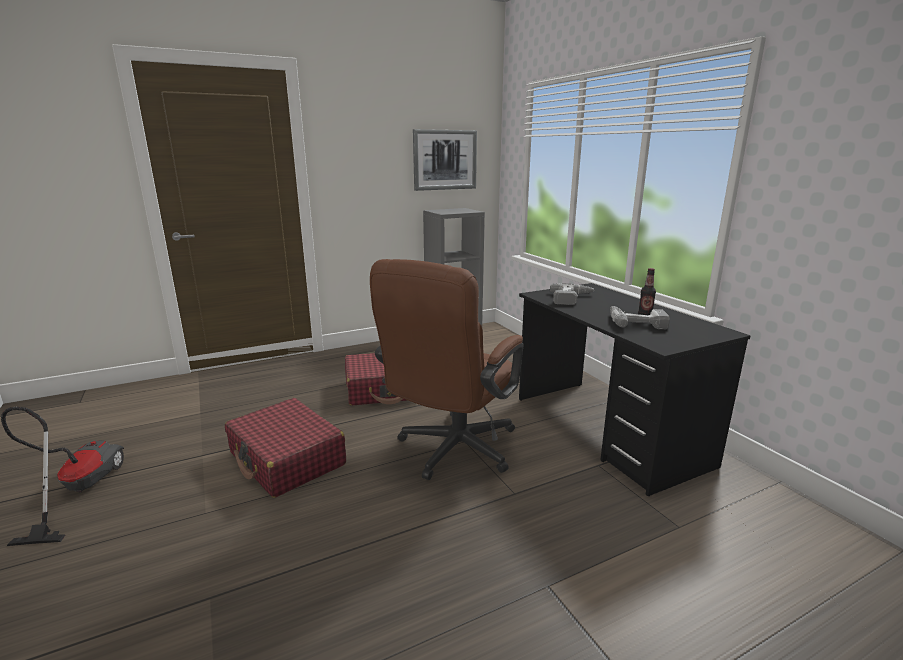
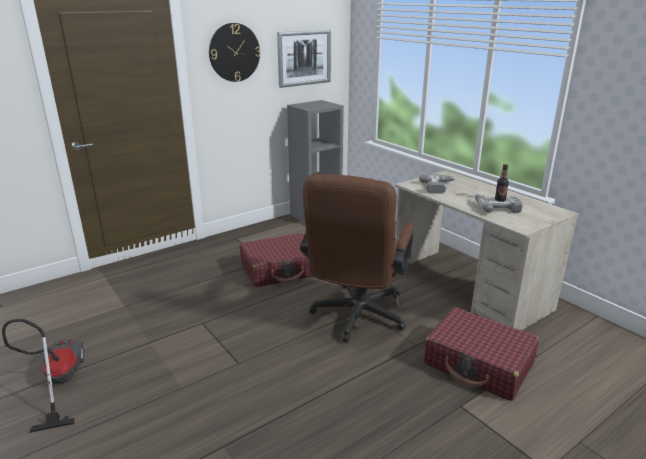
camera: 10 degrees left, 5 degrees up
red suitcase [225,398,346,498] -> red suitcase moved to [424,307,539,401]
black desk [519,283,751,496] -> beige desk [395,170,579,330]
none -> wall clock [209,23,261,82]

